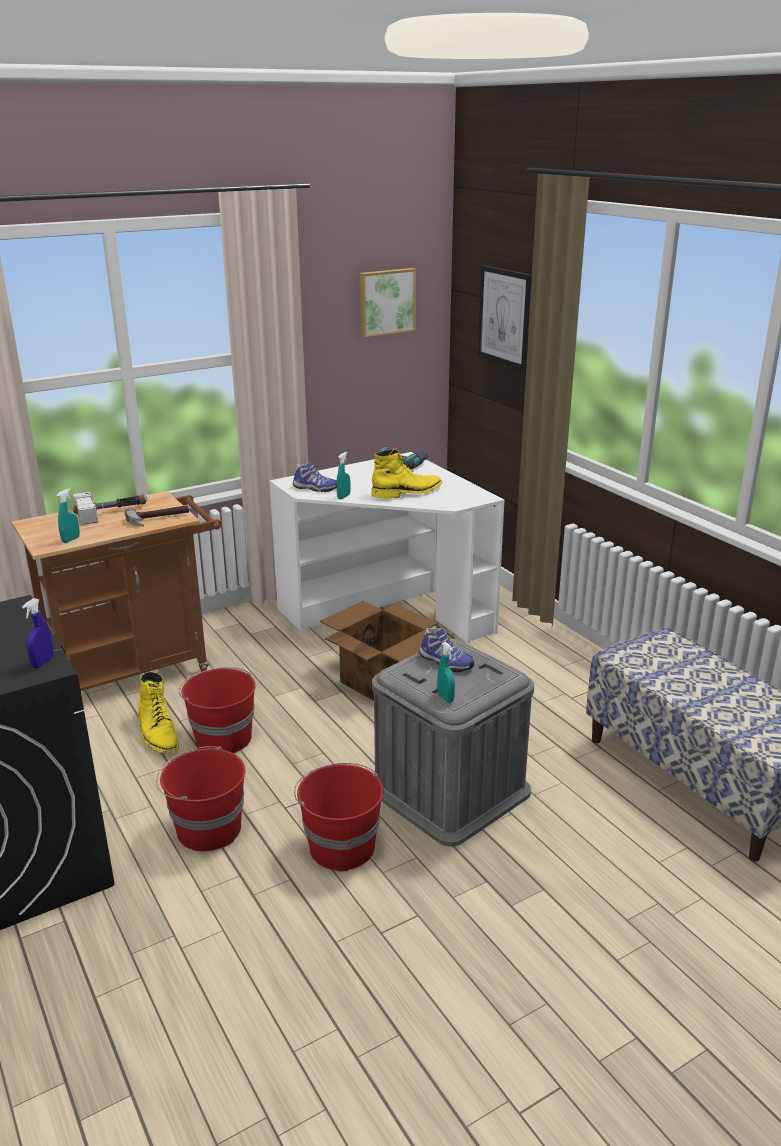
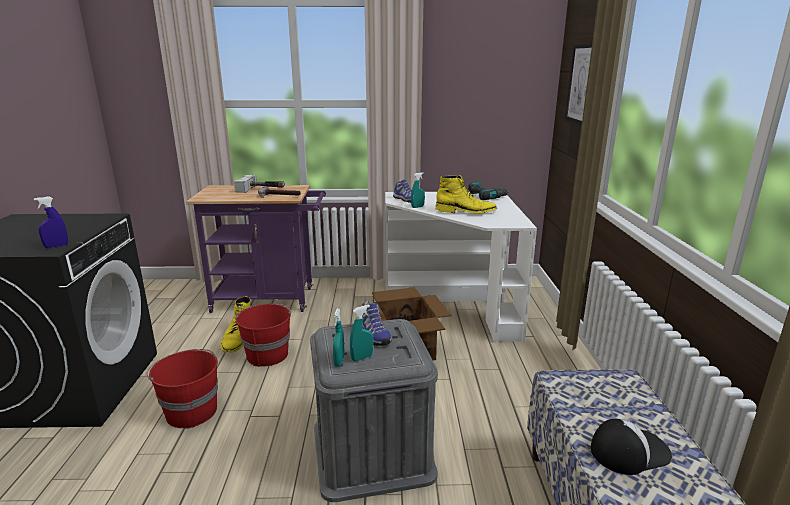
camera: 30 degrees right, 5 degrees down
brown cart [11,491,221,691] -> purple cart [186,185,326,313]
turquoise spray bottle [57,488,80,543] -> turquoise spray bottle moved to [350,305,373,361]
red bucket [294,763,383,871] -> none
picture [360,268,416,337] -> none
none -> cap [590,419,672,475]

